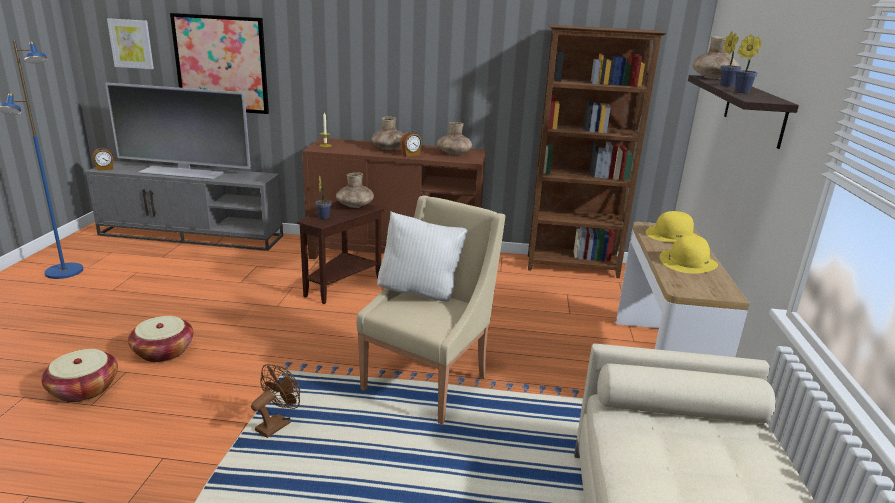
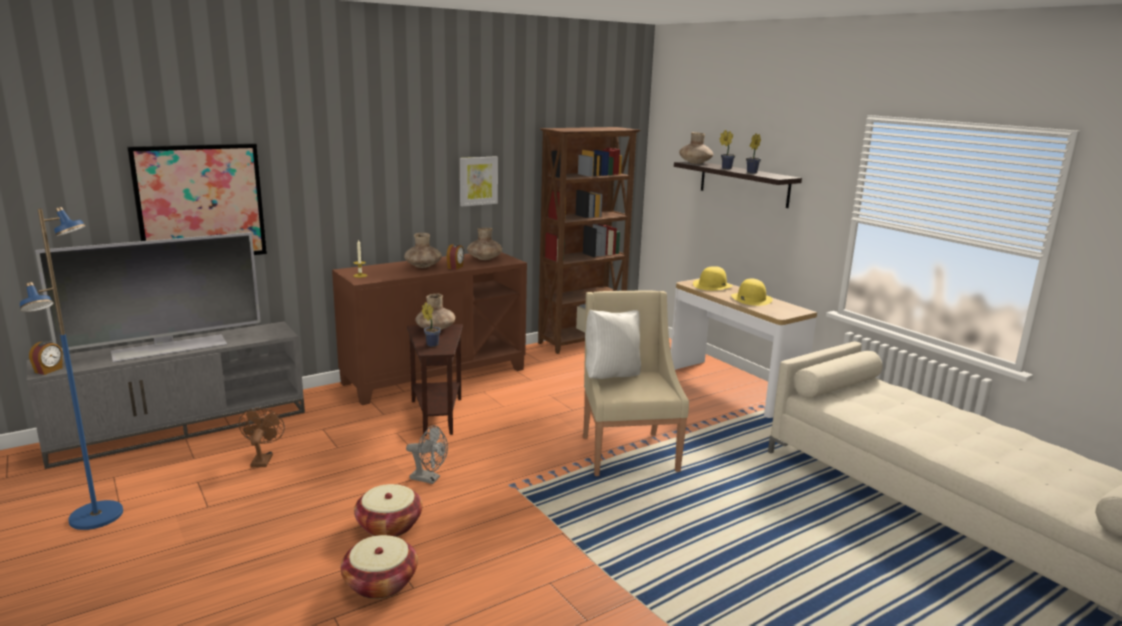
camera: 40 degrees left, 5 degrees down
picture [107,19,154,69] -> picture moved to [460,156,498,206]
brown fan [251,364,300,438] -> brown fan moved to [239,408,285,468]
none -> grey fan [406,425,448,484]

